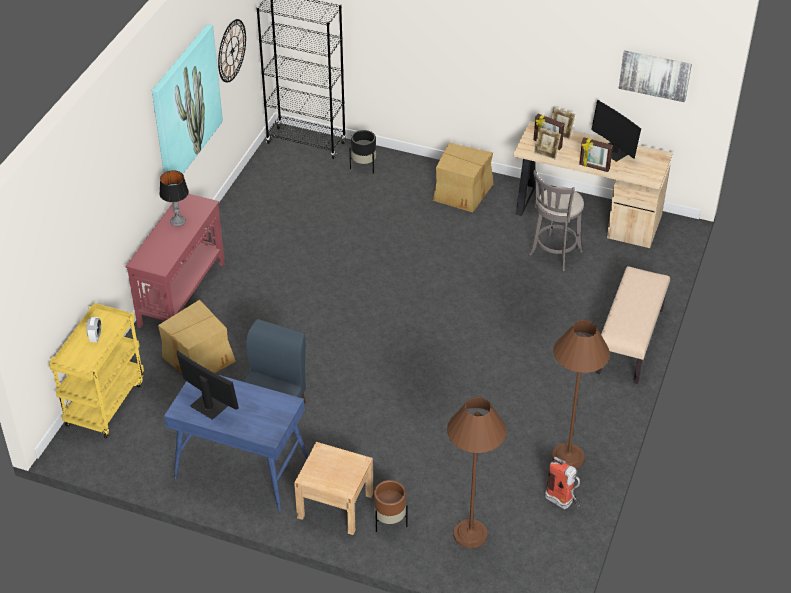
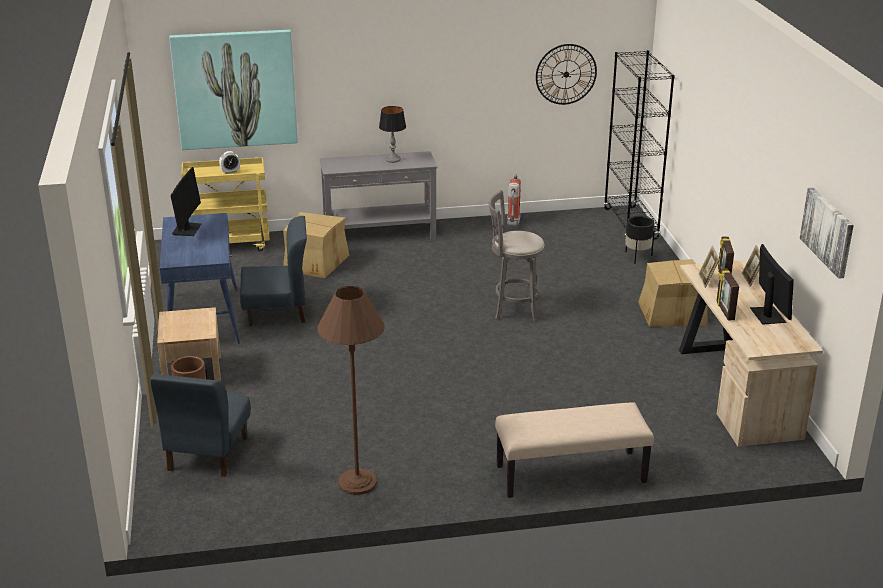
camera: 60 degrees right, 15 degrees down
red console table [126,194,225,328] -> grey console table [320,151,437,239]
picture [152,24,223,185] -> picture moved to [169,30,298,150]
brown floor lamp [447,397,506,548] -> blue chair [150,374,251,477]
grey stool [529,170,584,272] -> grey stool moved to [489,190,544,321]
fire extinguisher [545,457,581,509] -> fire extinguisher moved to [507,174,521,226]
monitor [591,100,641,162] -> monitor turned 150 degrees clockwise [750,244,794,325]

